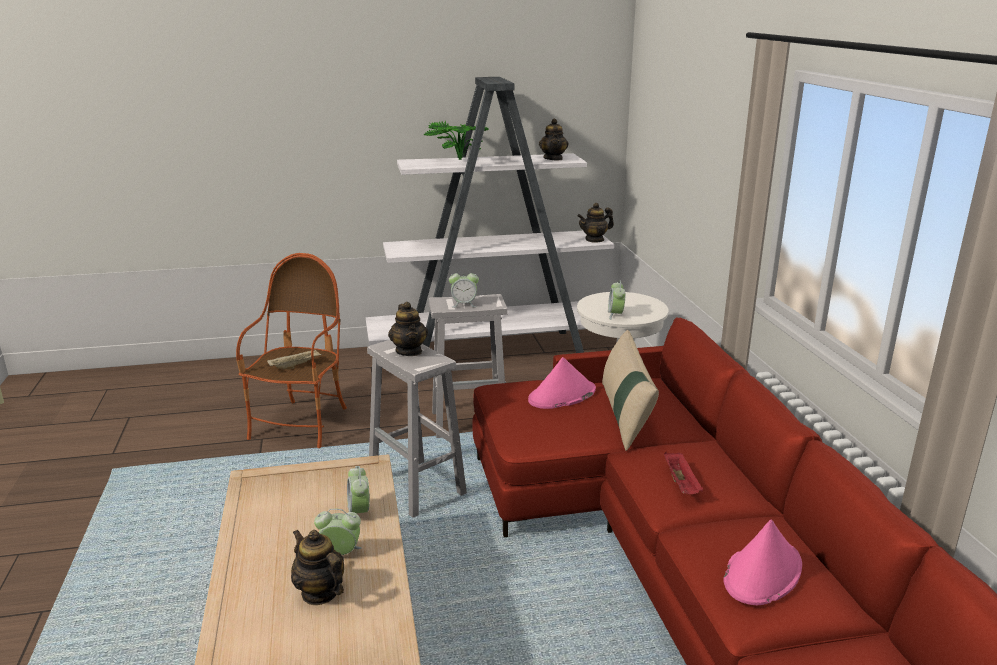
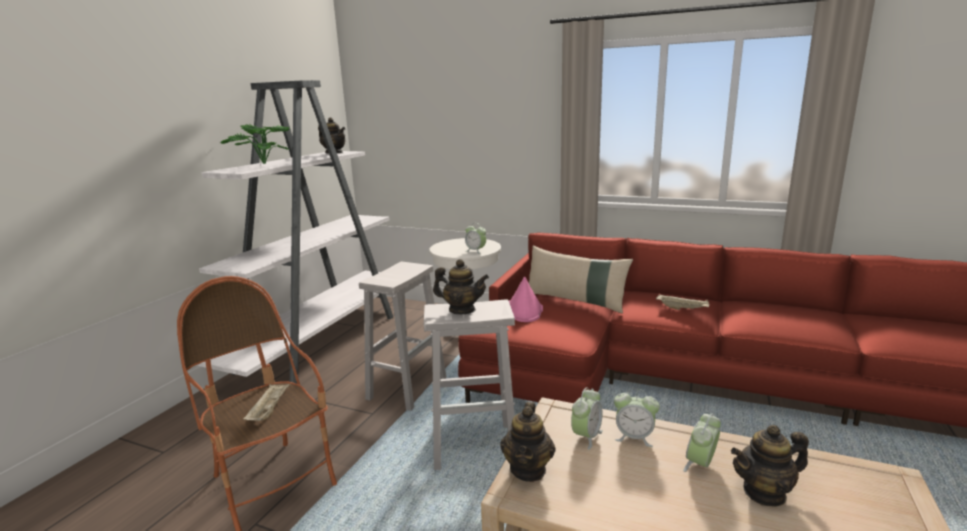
camera: 55 degrees left, 5 degrees down
alarm clock [449,269,479,307] -> alarm clock moved to [571,387,603,450]
teapot [577,203,614,243] -> teapot moved to [500,402,556,482]
red tray [664,452,703,494] -> beige tray [656,294,709,310]
pink hat [723,520,802,605] -> none

